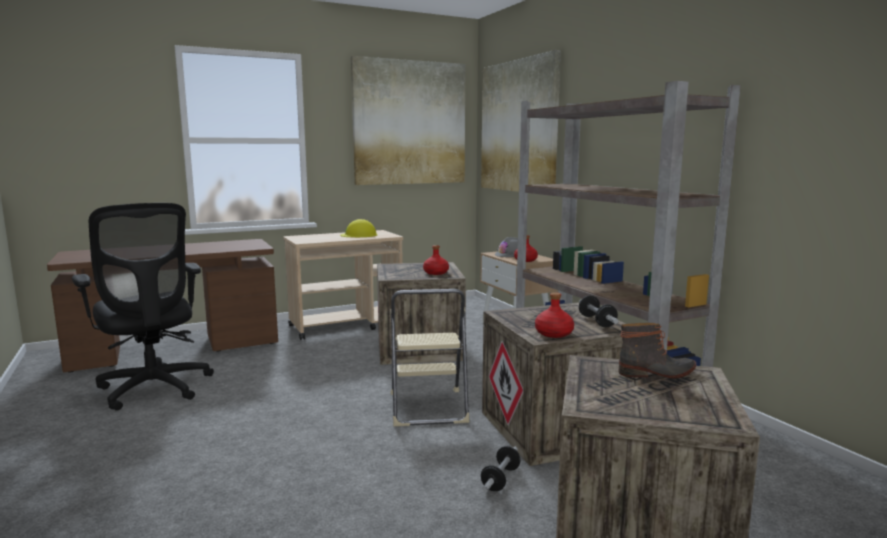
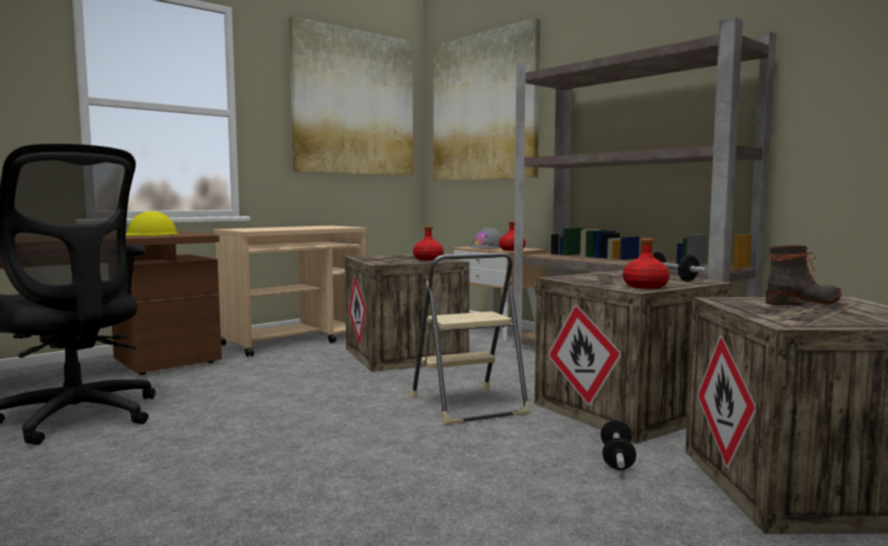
camera: 15 degrees left, 5 degrees down
yellow hard hat [340,219,378,237] -> yellow hard hat moved to [126,211,179,236]

